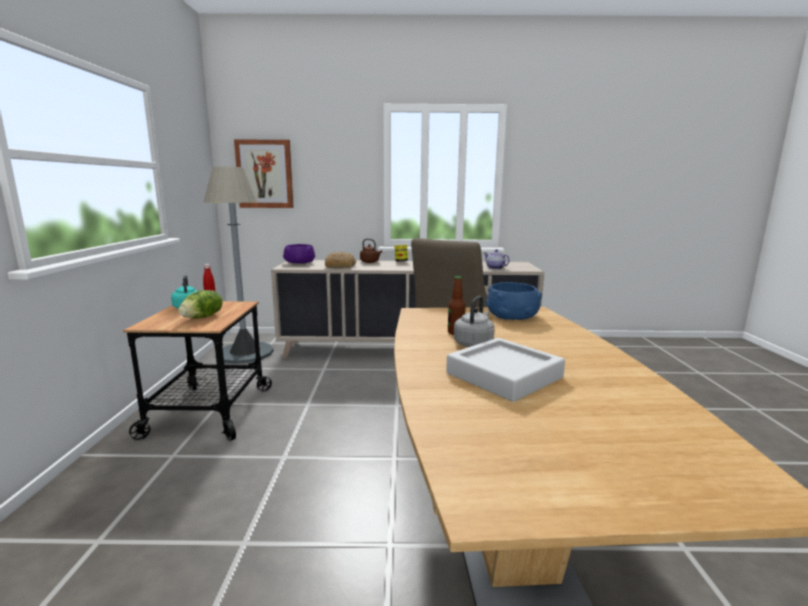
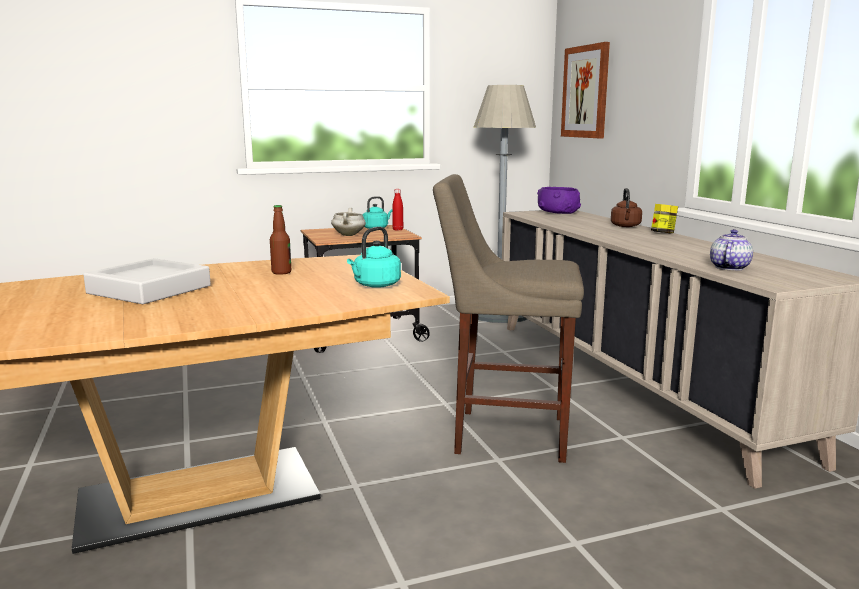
camera: 70 degrees right, 0 degrees up
lettuce [178,290,223,319] -> white cooking pot [331,208,366,236]
bread [325,251,356,268] -> none
grey kettle [454,296,495,347] -> none
blue bowl [486,282,542,320] -> turquoise kettle [347,227,401,288]

